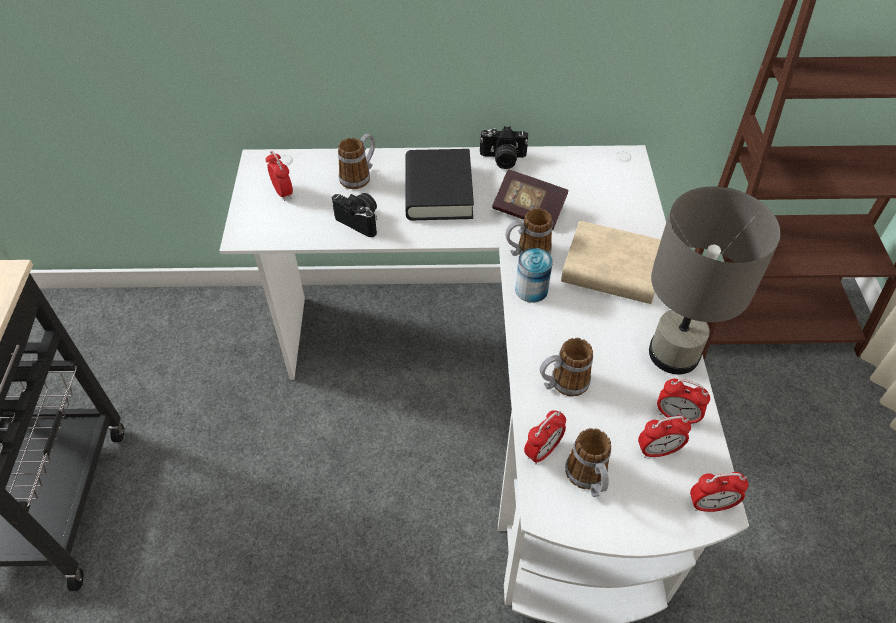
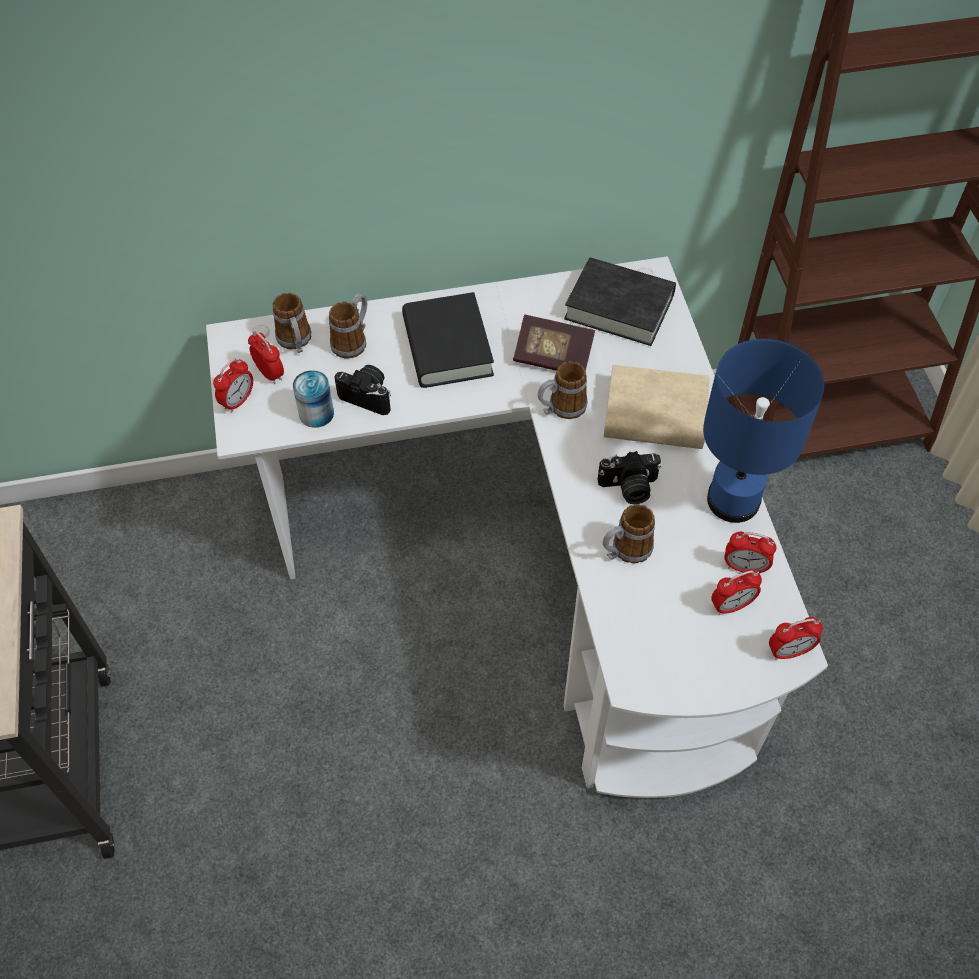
camera: 10 degrees left, 5 degrees up
camera [480,126,529,169] -> camera moved to [598,451,661,504]
can [515,248,553,303] -> can moved to [293,370,334,428]
alarm clock [524,410,566,465] -> alarm clock moved to [213,358,253,413]
mug [565,428,611,497] -> mug moved to [273,293,311,353]
grey table lamp [649,186,780,374] -> blue table lamp [703,339,824,523]
none -> black book [564,257,676,346]

